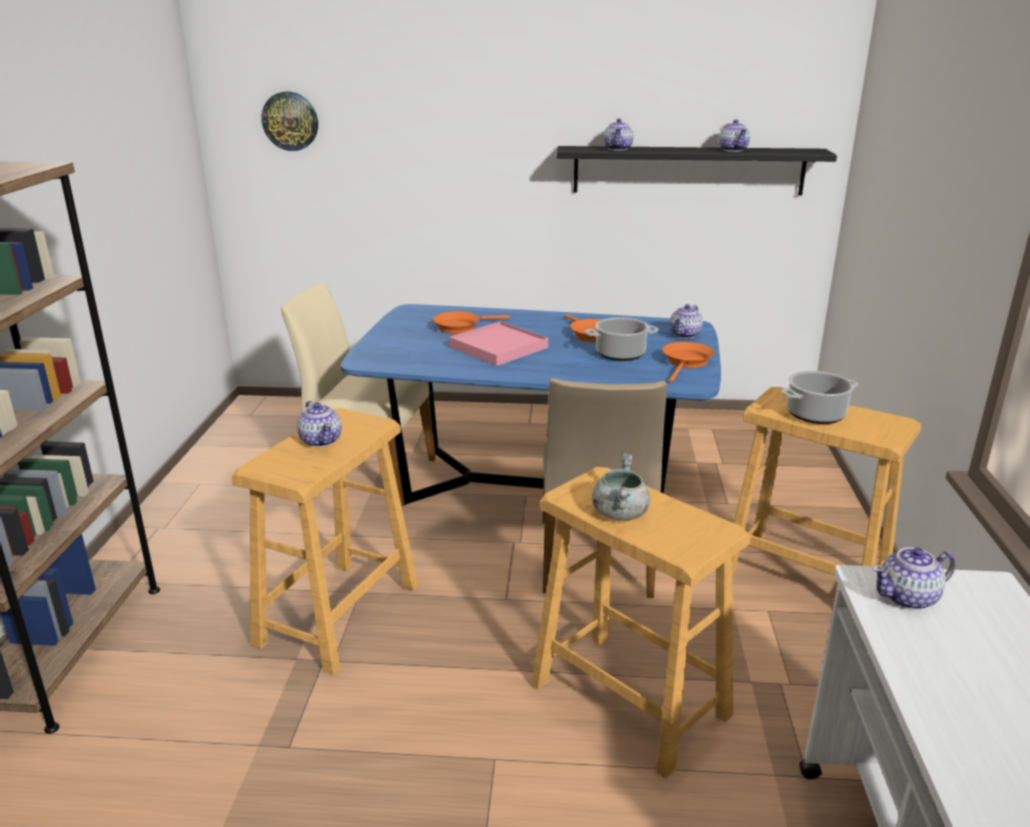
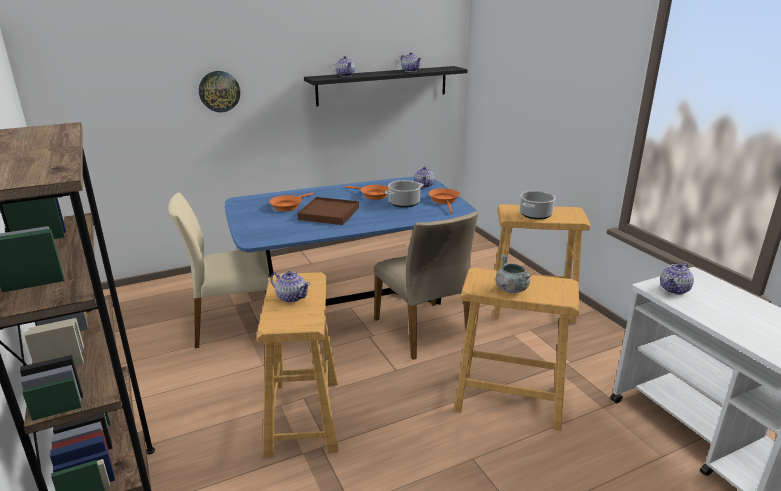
camera: 30 degrees left, 0 degrees up
wall clock [261,92,318,151] -> wall clock moved to [199,71,240,112]
pink tray [449,321,548,366] -> brown tray [297,197,359,225]

